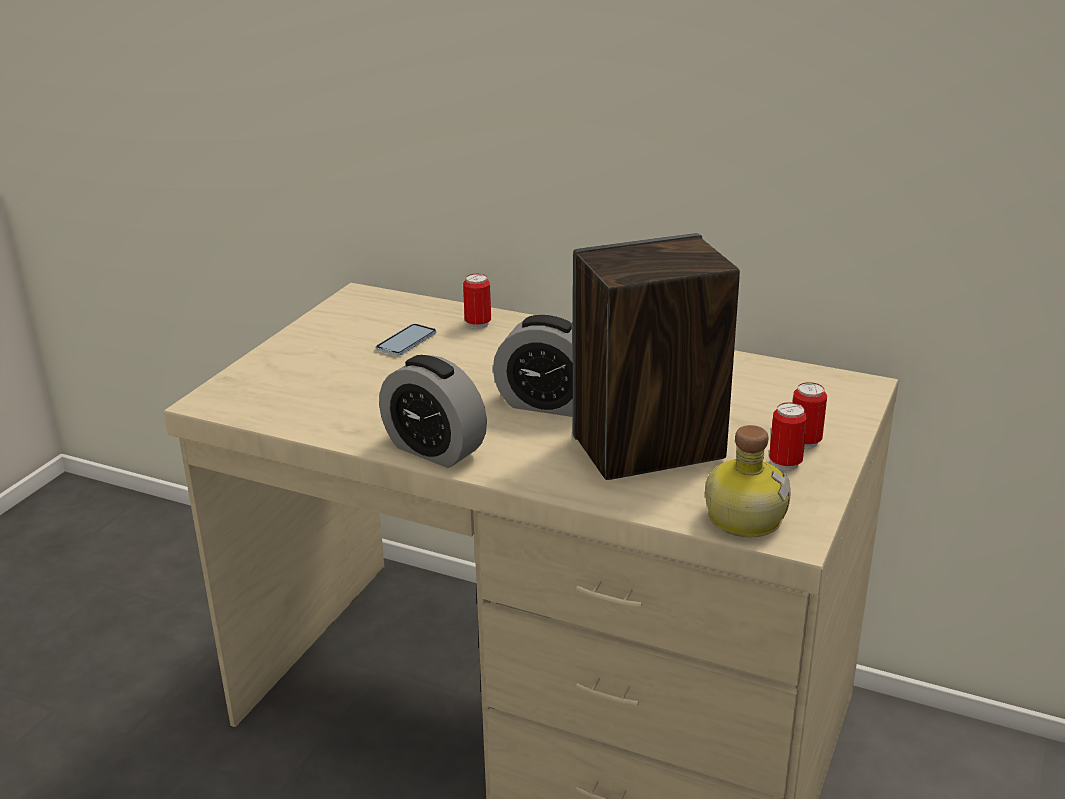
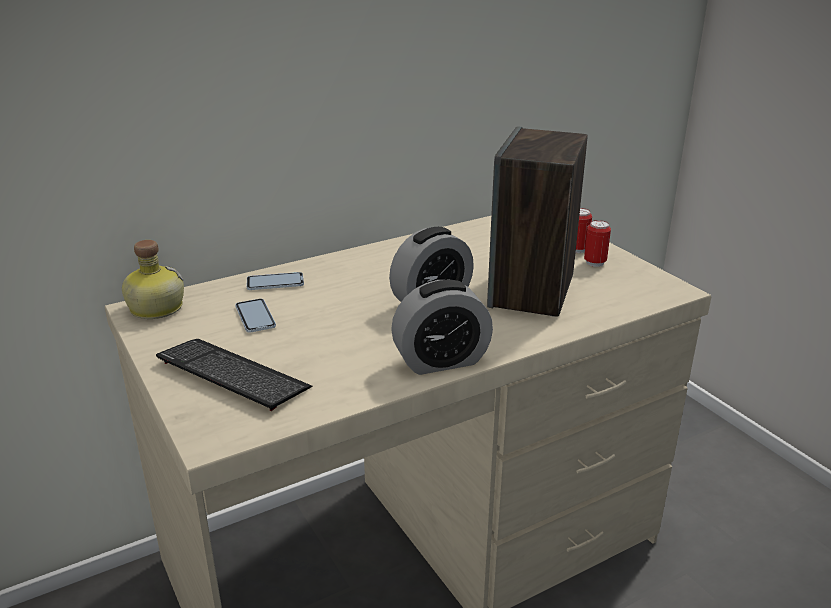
camera: 55 degrees left, 0 degrees up
can [463,274,491,329] -> phone [247,272,304,290]
bottle [705,425,790,538] -> bottle moved to [122,240,184,319]
none -> keyboard [156,339,312,411]

